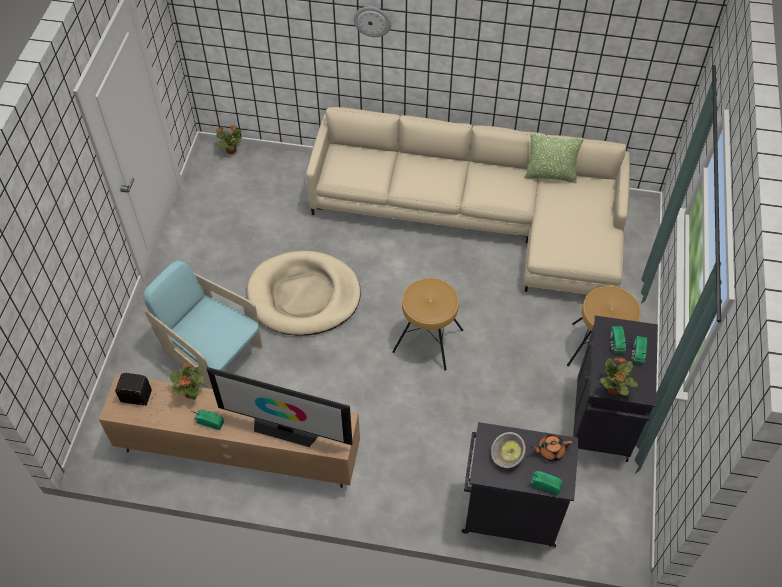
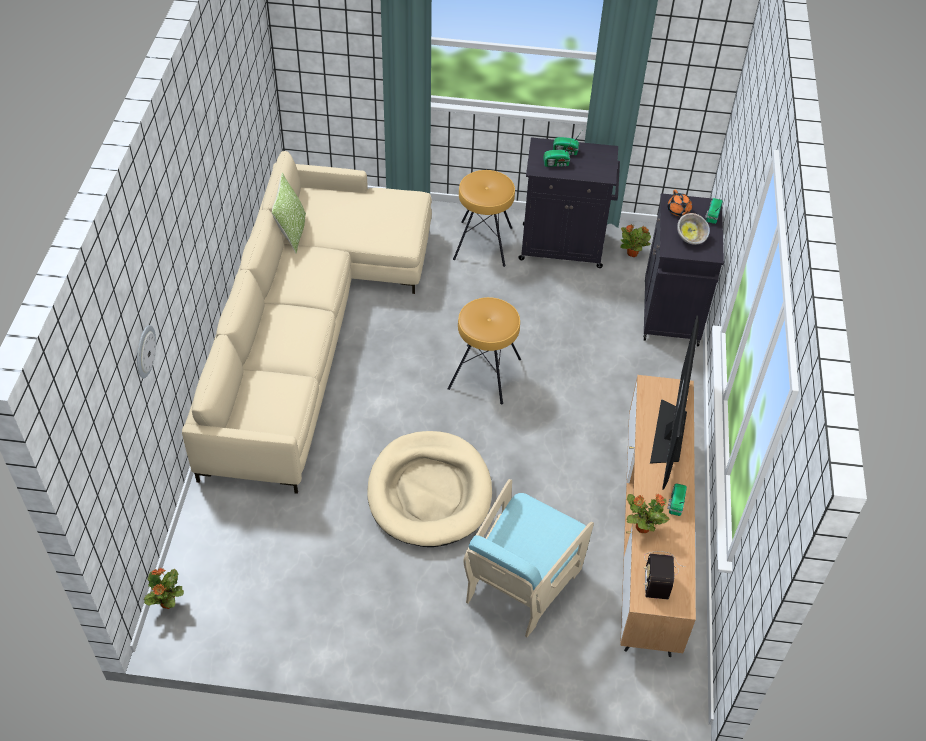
camera: 95 degrees left, 5 degrees down
wall clock [353,7,391,37] -> wall clock moved to [137,325,156,378]
potted plant [600,357,638,396] -> potted plant moved to [620,224,651,257]

